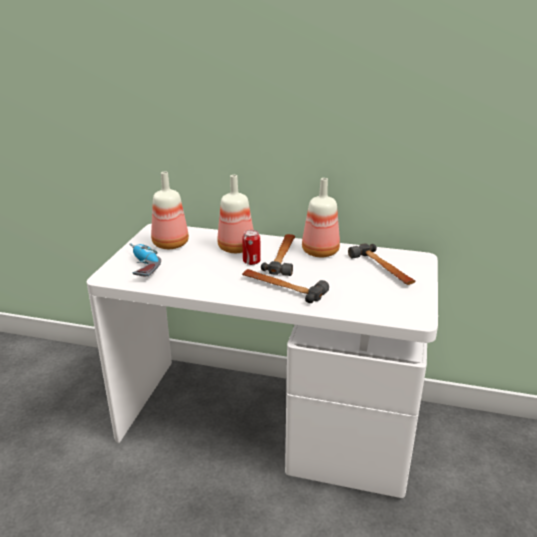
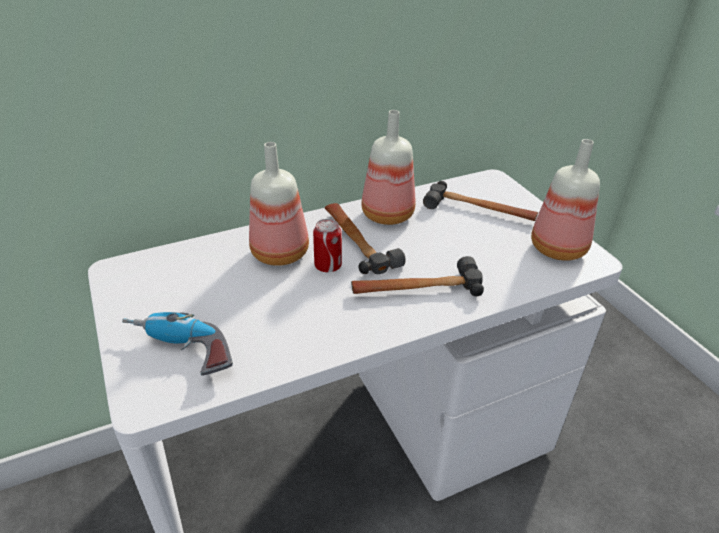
camera: 40 degrees left, 10 degrees up
bottle [151,172,189,249] -> bottle moved to [531,139,600,261]

